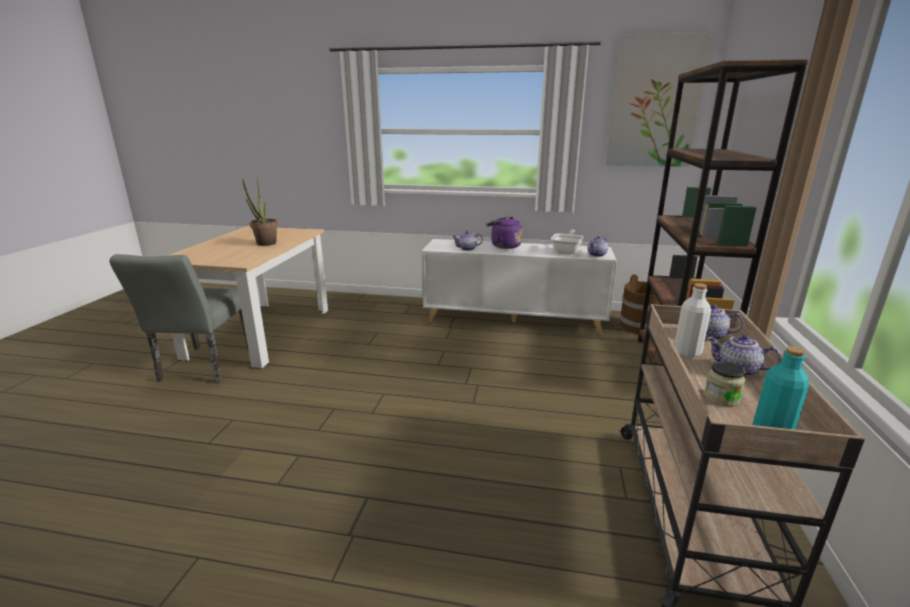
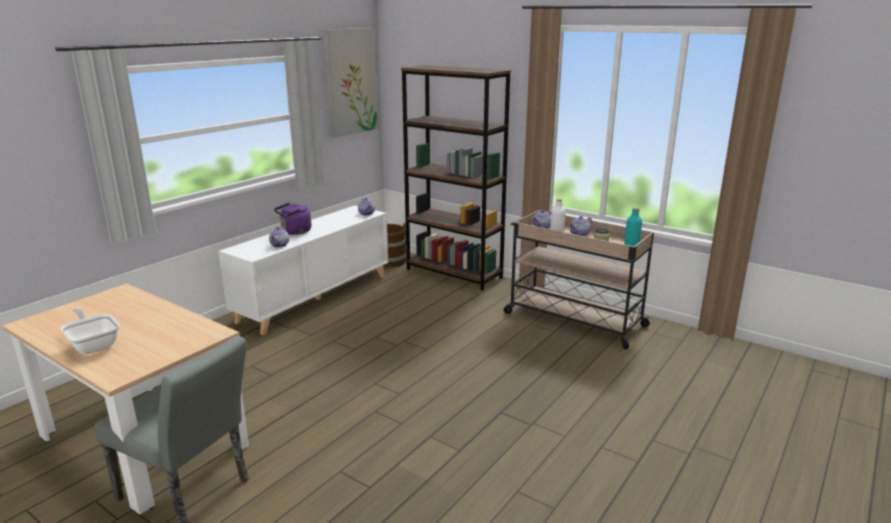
camera: 65 degrees left, 0 degrees up
potted plant [242,177,278,246] -> none
frying pan [551,229,584,254] -> frying pan moved to [61,307,120,354]

